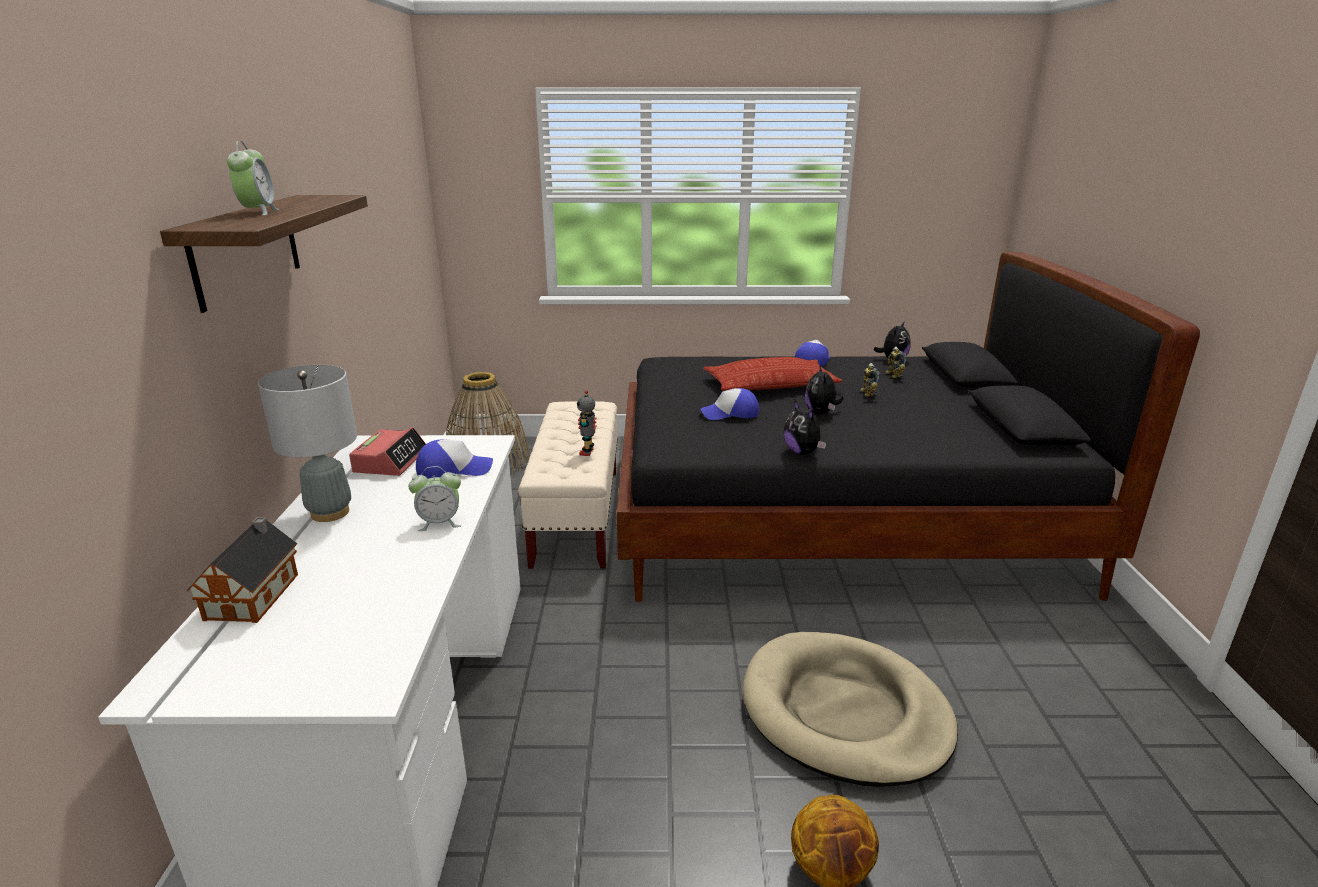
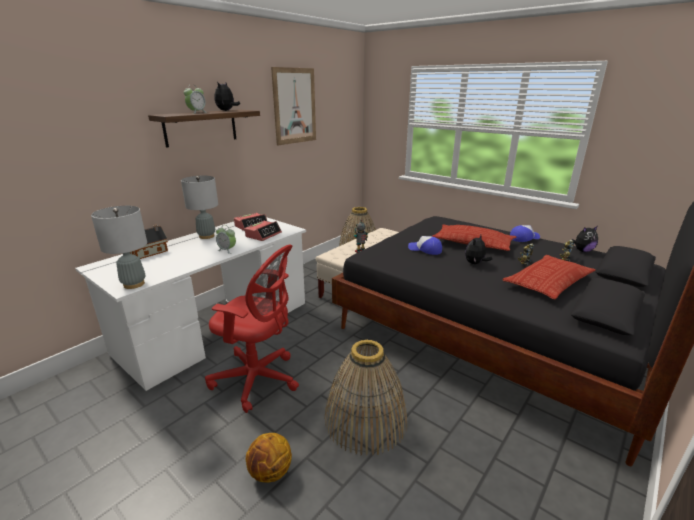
camera: 40 degrees right, 0 degrees up
cap [416,439,493,479] -> alarm clock [245,221,282,241]
beige dog bed [743,632,958,787] -> basket [325,340,407,456]
plush toy [784,401,826,455] -> plush toy moved to [215,82,240,111]
none -> grey table lamp [91,206,147,289]
none -> red office chair [205,244,299,413]
none -> picture [271,67,316,145]
none -> pillow [503,255,595,299]

